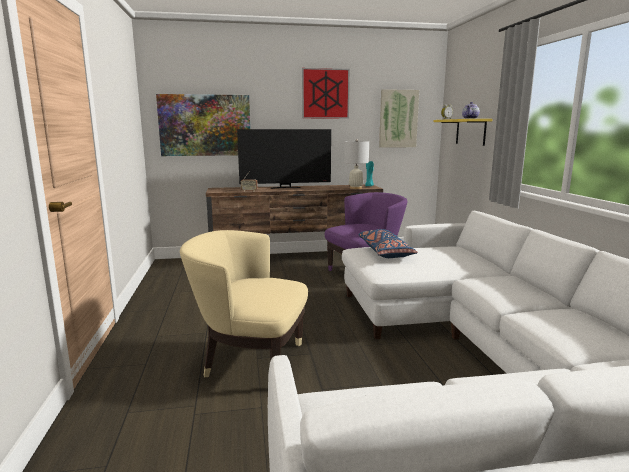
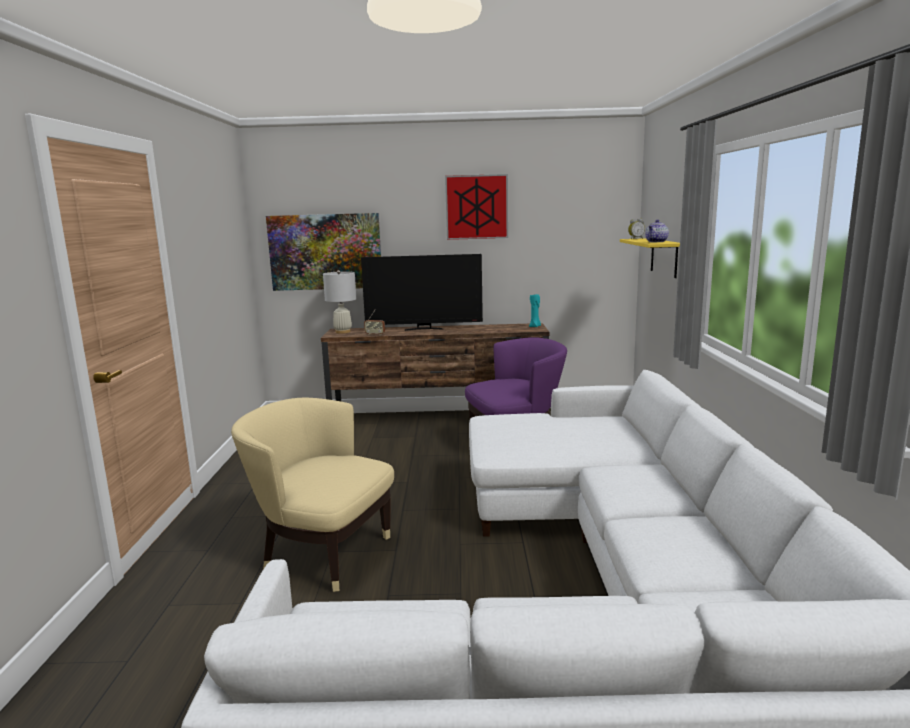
camera: 10 degrees right, 0 degrees up
white table lamp [344,139,369,189] -> white table lamp moved to [323,270,356,334]
blue pillow [358,229,418,258] -> none
picture [379,89,419,148] -> none

